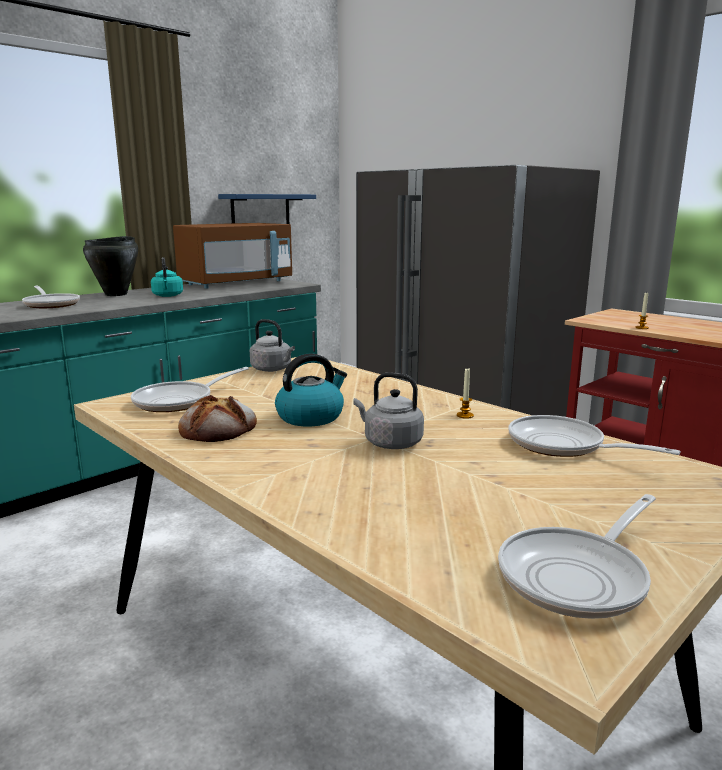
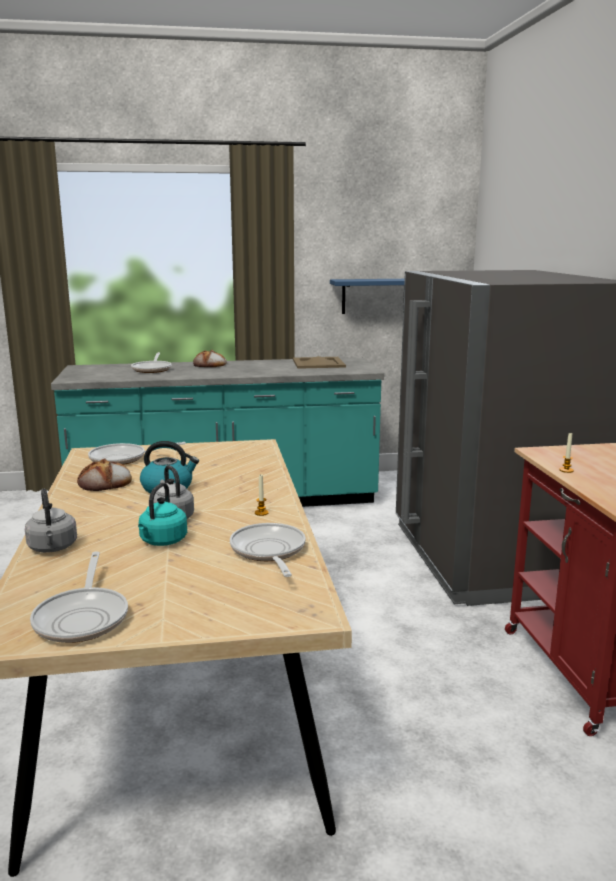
camera: 35 degrees right, 0 degrees up
black cooking pot [83,236,138,296] -> bread [193,350,227,367]
turquoise kettle [151,257,183,297] -> turquoise kettle moved to [138,483,187,546]
brown microwave [173,223,292,289] -> beige tray [293,356,346,369]
grey kettle [250,319,295,372] -> grey kettle moved to [25,489,77,553]
frying pan [498,494,656,619] -> frying pan turned 90 degrees counterclockwise [30,551,128,643]

